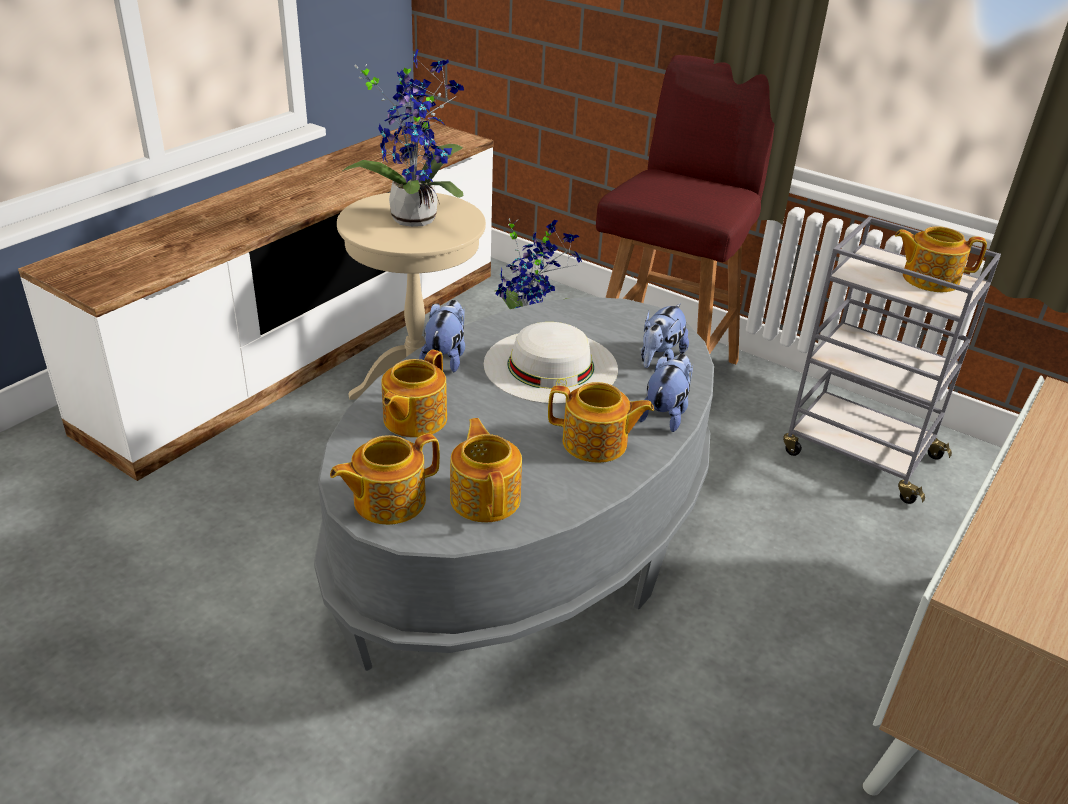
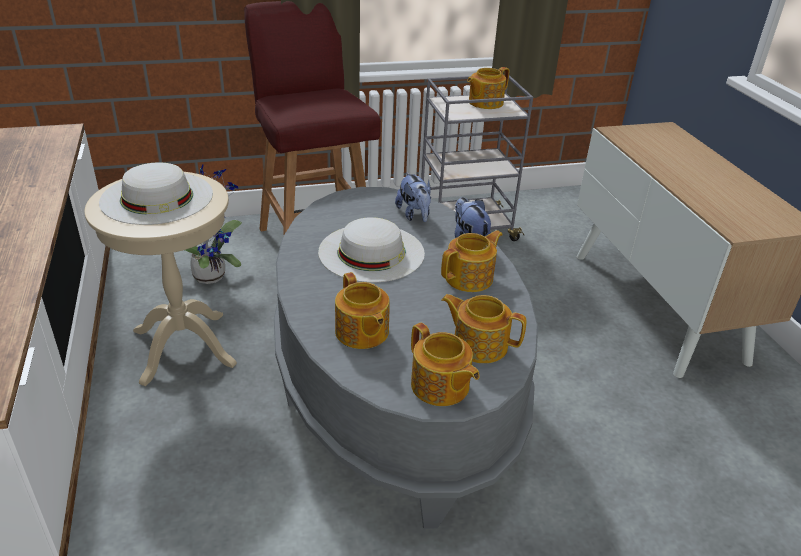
camera: 50 degrees left, 0 degrees up
teapot [330,434,440,525] -> teapot turned 45 degrees counterclockwise [411,323,480,406]
potted plant [343,49,464,227] -> white hat [99,162,213,225]
plush toy [419,300,465,372] -> none

